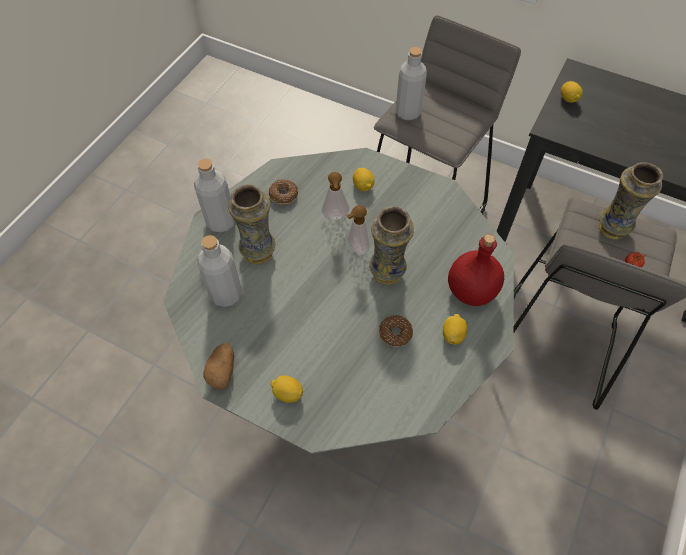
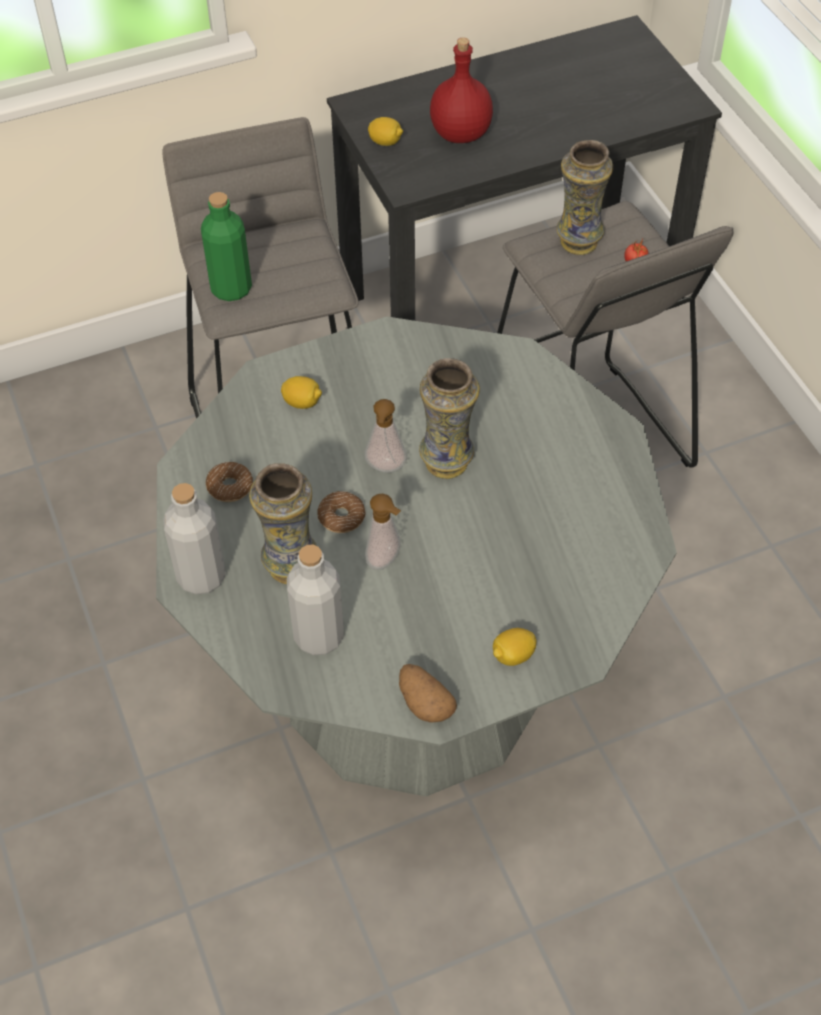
camera: 50 degrees left, 5 degrees down
soap dispenser [322,172,349,220] -> soap dispenser moved to [365,494,401,570]
donut [379,315,413,347] -> donut moved to [318,491,366,533]
grey bottle [395,47,427,120] -> green bottle [201,192,252,301]
lemon [443,314,467,345] -> none
red bottle [448,234,504,306] -> red bottle moved to [430,37,493,143]

